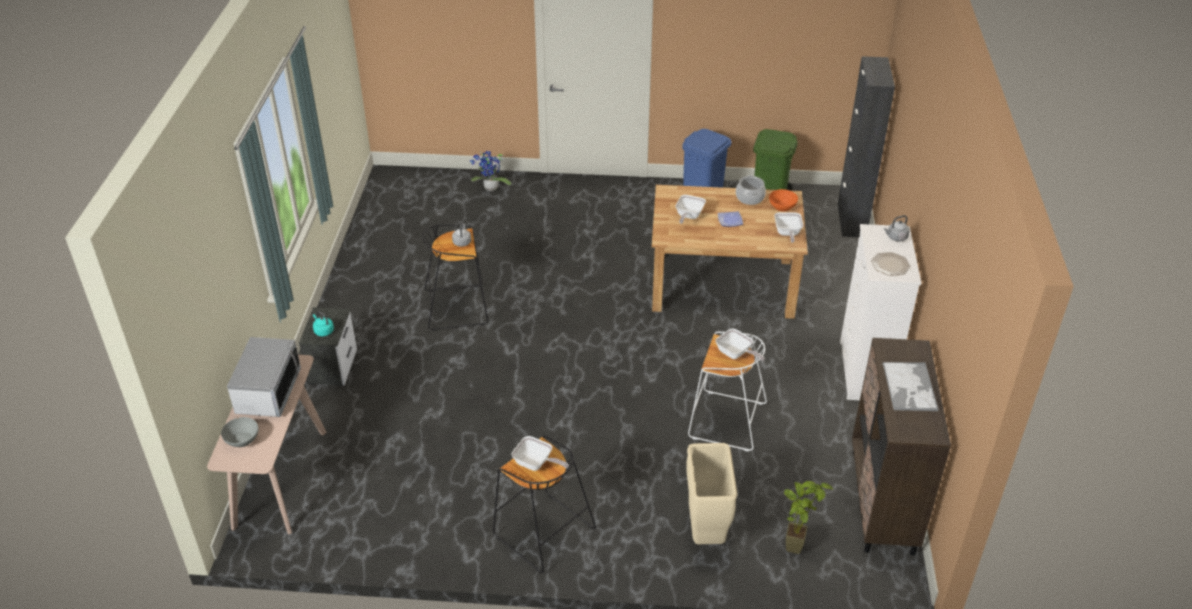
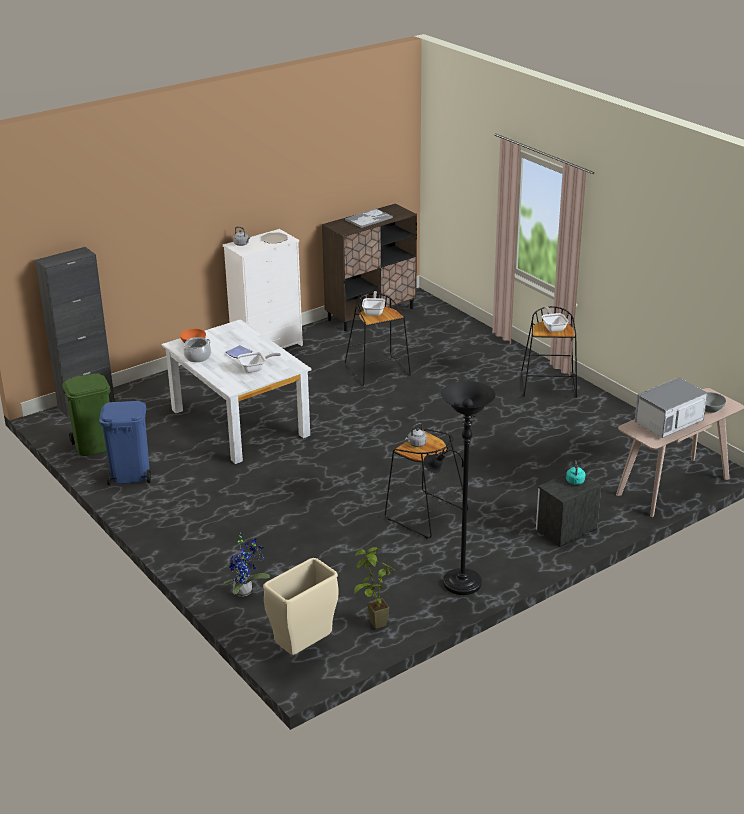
camera: 130 degrees left, 10 degrees down
brown dining table [652,185,808,319] -> white dining table [162,319,311,464]
beige trash can [686,443,738,544] -> beige trash can moved to [263,558,339,655]
white stool [688,331,767,452] -> black stool [345,293,411,386]
frying pan [774,212,803,243] -> none
potted plant [784,481,833,554] -> potted plant moved to [354,547,397,629]
none -> black floor lamp [424,381,495,595]

